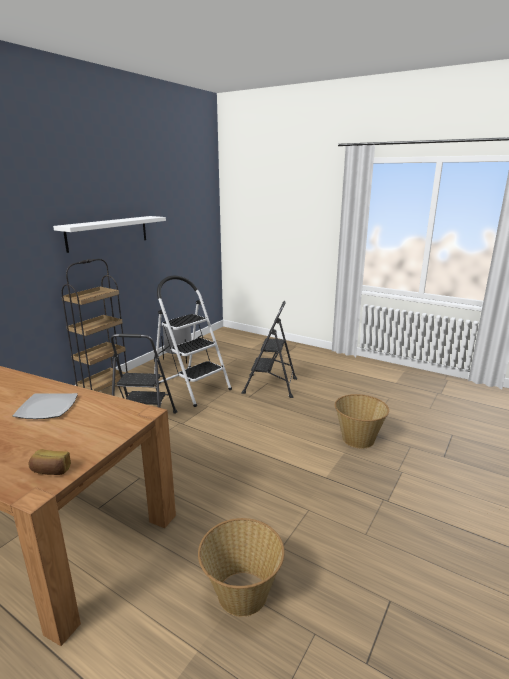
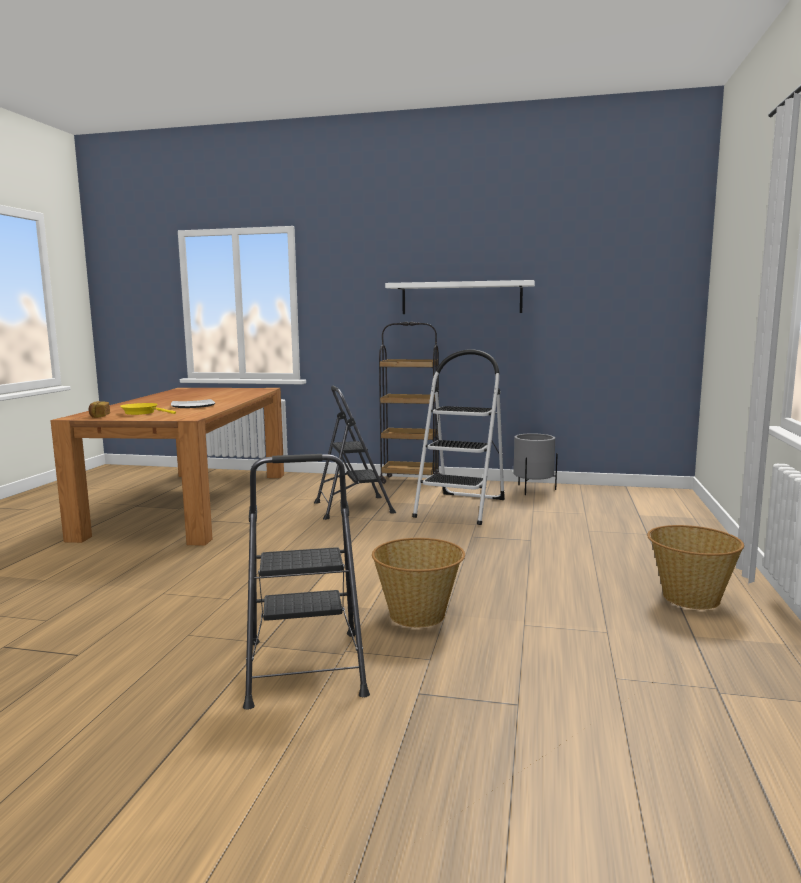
camera: 70 degrees right, 10 degrees down
basket [198,518,285,617] -> basket moved to [647,525,744,609]
black step ladder [241,301,297,398] -> black step ladder moved to [243,454,370,710]
none -> yellow frying pan [120,403,176,415]

